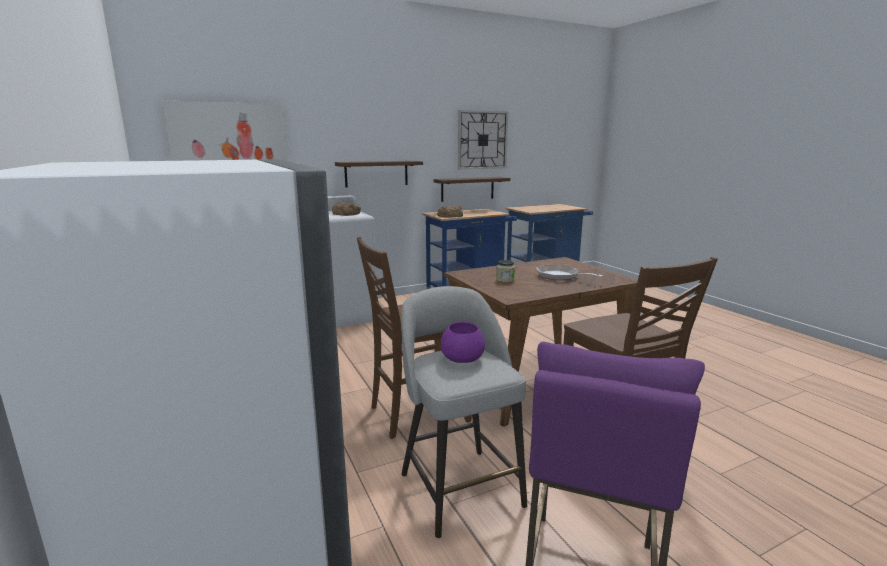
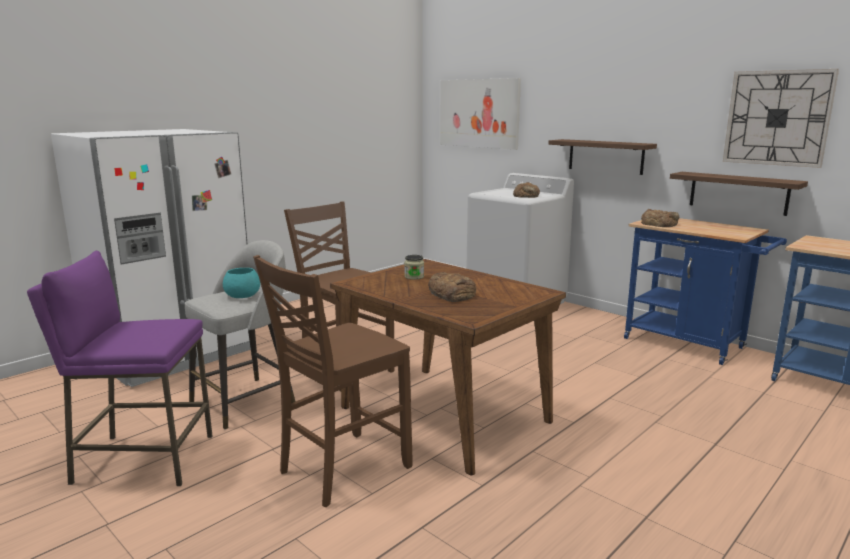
camera: 70 degrees right, 0 degrees up
purple bowl [441,322,485,363] -> turquoise bowl [223,268,260,298]
frying pan [536,265,603,280] -> bread [428,272,476,302]

